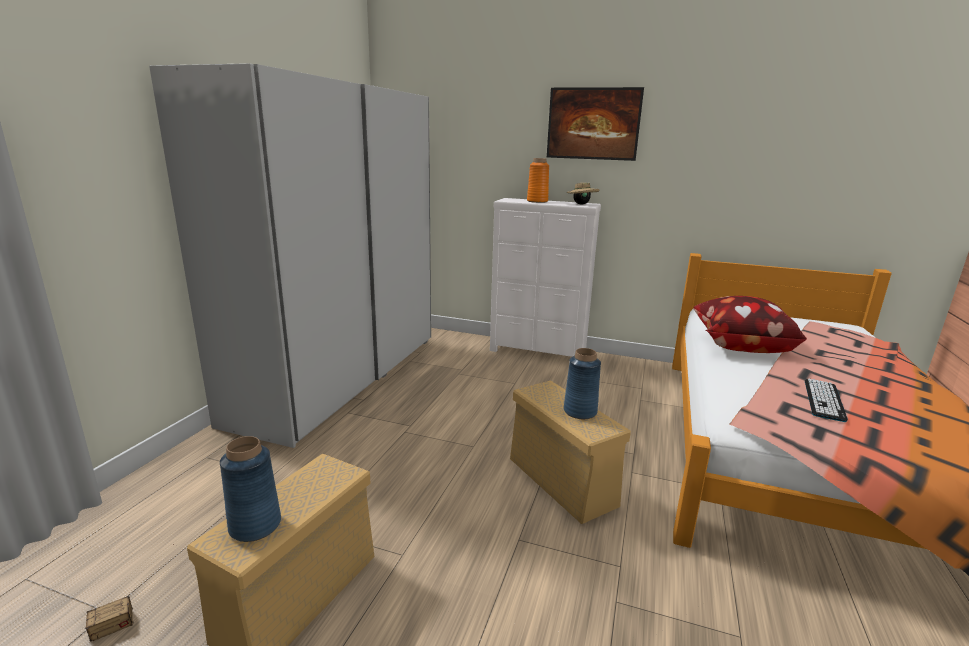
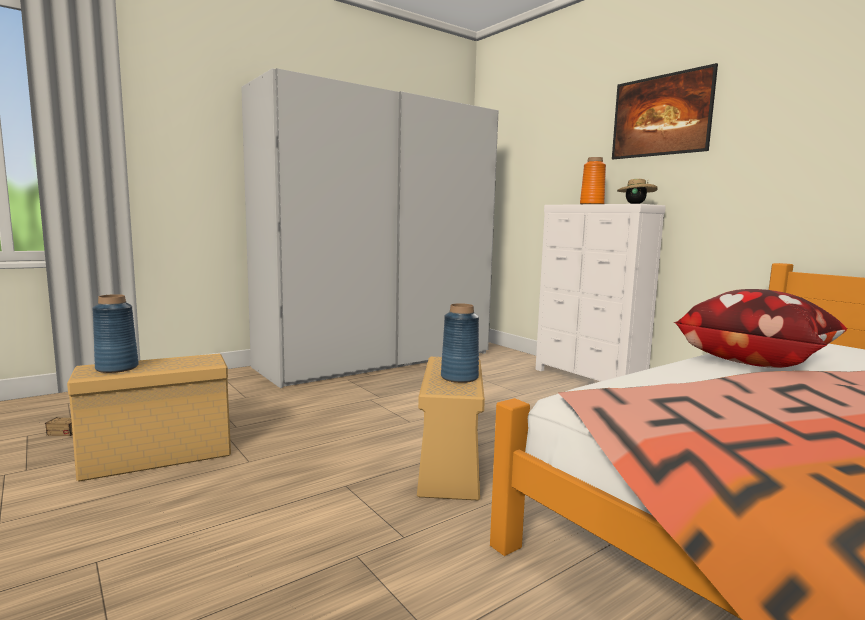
camera: 35 degrees right, 10 degrees down
keyboard [805,379,848,422] -> none

